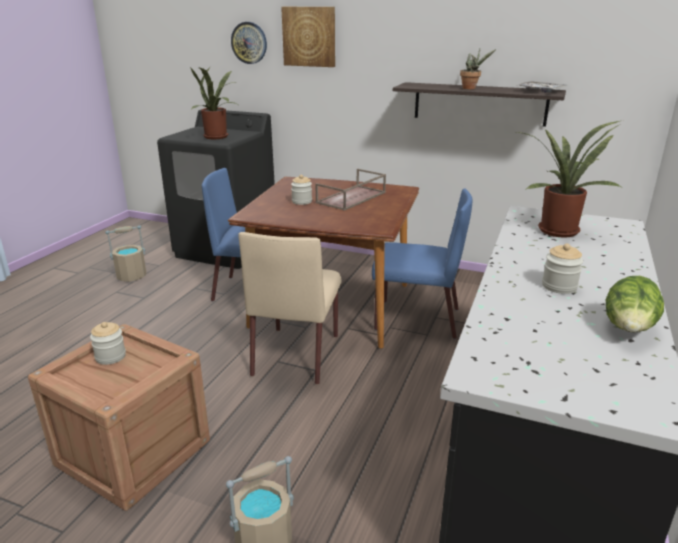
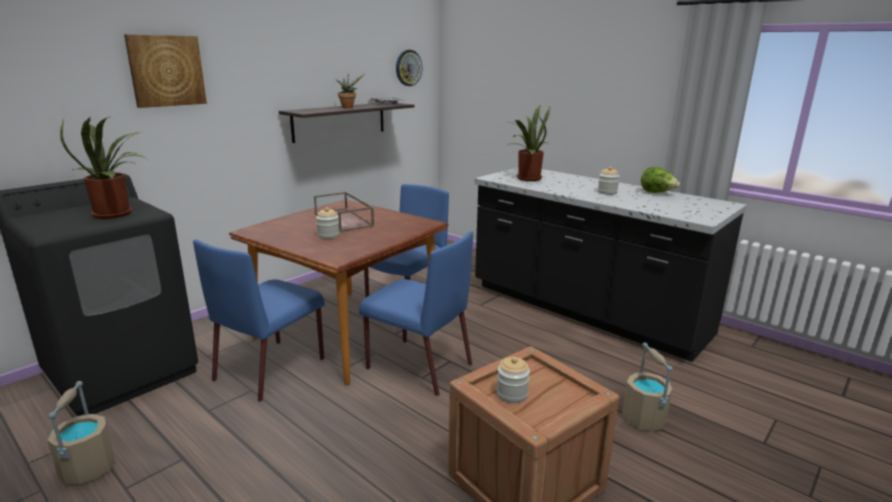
camera: 70 degrees left, 5 degrees down
wall clock [231,22,267,64] -> wall clock moved to [396,50,422,86]
beige chair [238,232,342,385] -> blue chair [359,231,473,396]

